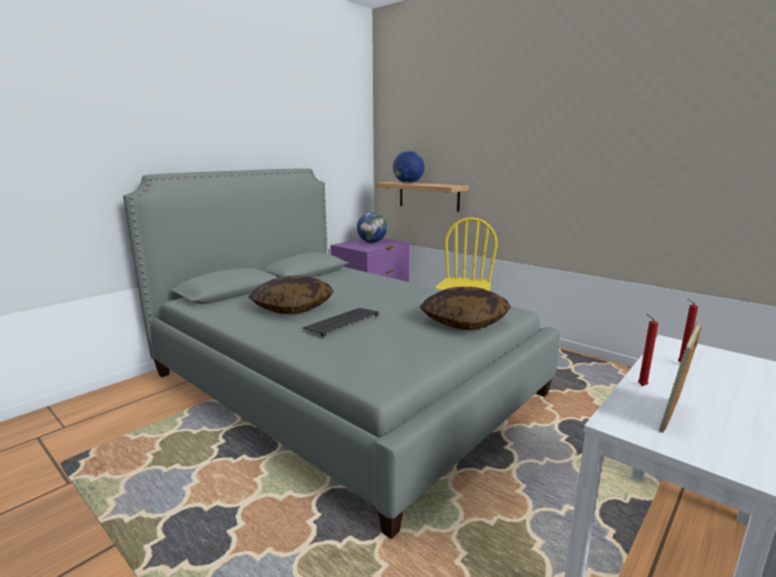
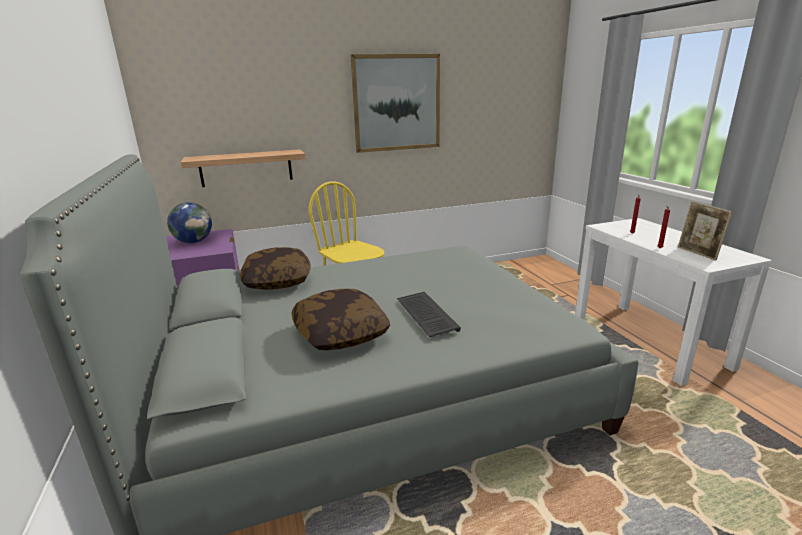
camera: 60 degrees left, 5 degrees up
globe [393,150,425,183] -> none
pillow [420,287,511,330] -> pillow moved to [240,247,310,290]
none -> picture [351,54,440,153]

